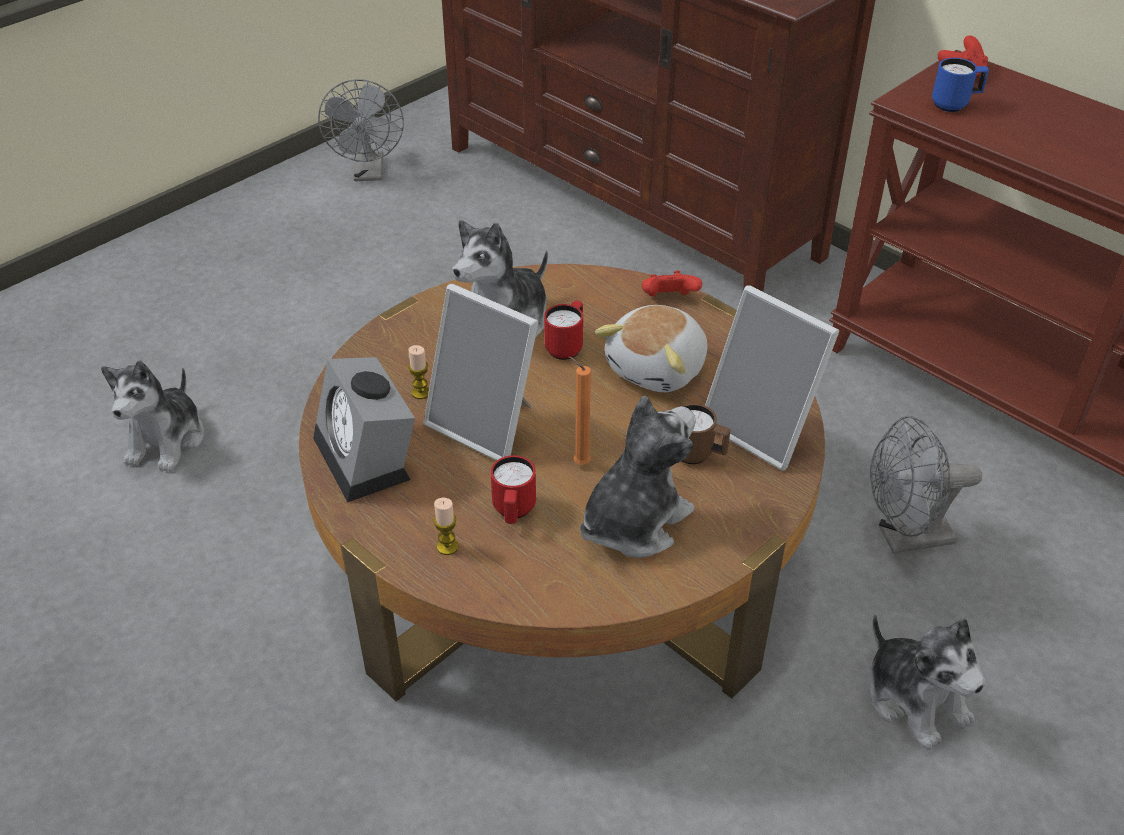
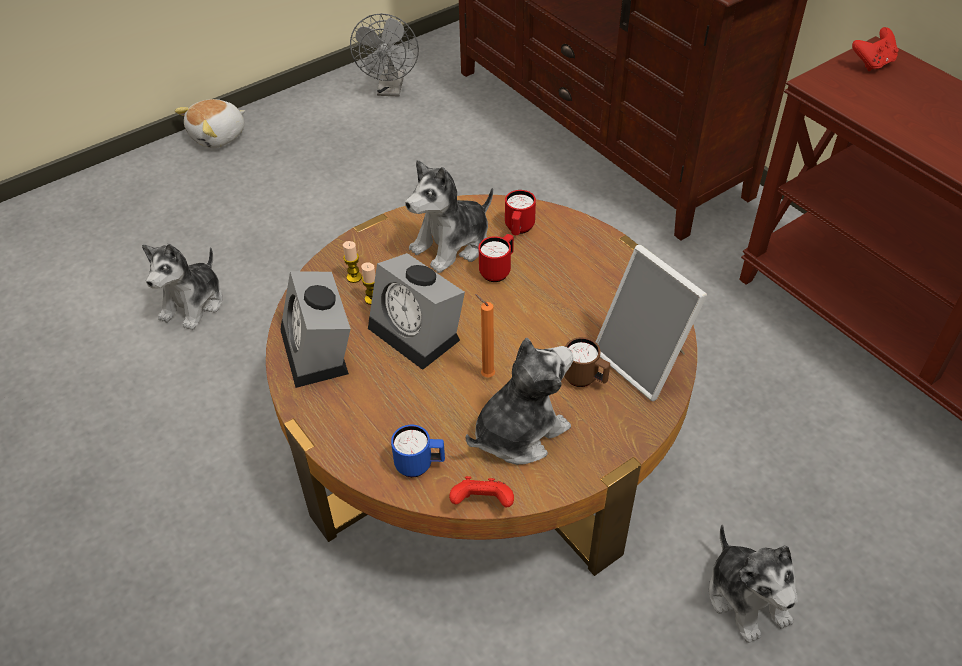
camera: 10 degrees right, 5 degrees up
picture frame [424,284,538,461] -> alarm clock [368,253,465,370]
candle [434,498,459,555] -> candle moved to [343,241,362,283]
red mug [491,455,536,524] -> red mug moved to [505,190,536,235]
plush toy [595,305,707,392] -> plush toy moved to [174,99,245,148]
red game controller [642,271,702,297] -> red game controller moved to [449,476,514,507]
grey fan [870,416,982,554] -> none
blue mug [932,58,989,112] -> blue mug moved to [391,425,445,477]

